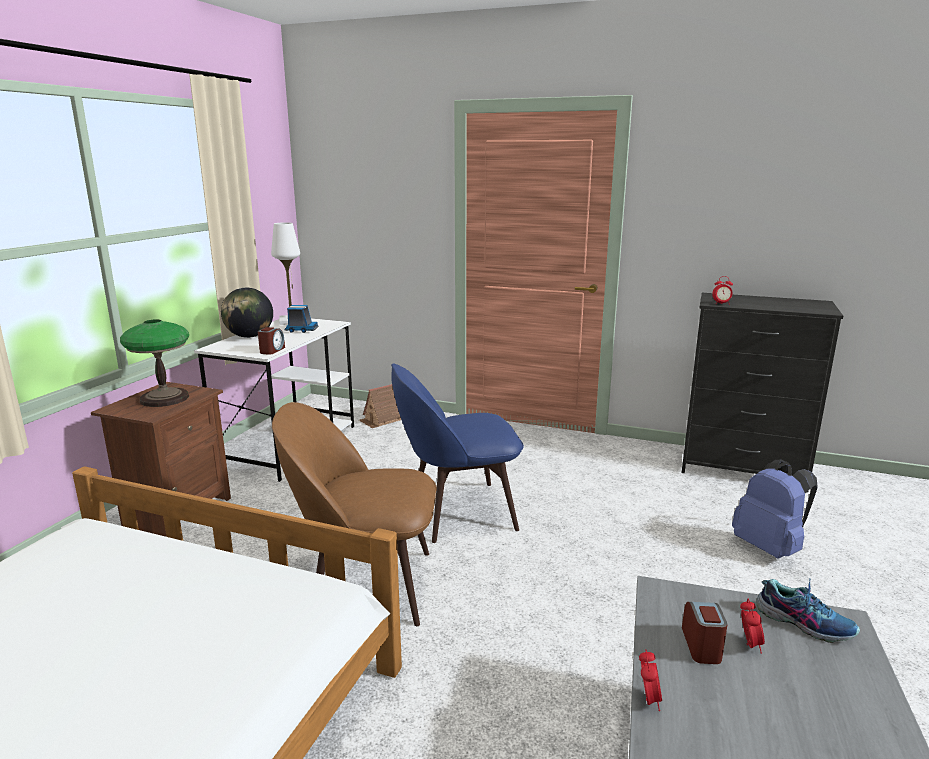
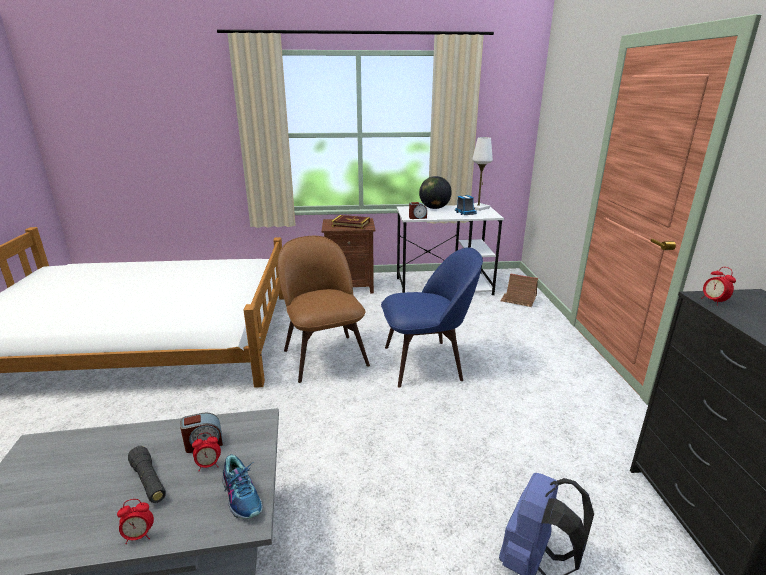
camera: 65 degrees right, 5 degrees up
table lamp [120,320,189,407] -> book [331,215,370,229]
blue chair [391,363,524,543] -> blue chair turned 120 degrees clockwise [381,247,483,388]
alarm clock [639,649,662,711] -> alarm clock moved to [117,499,154,544]
shoe [756,579,860,643] -> shoe turned 45 degrees counterclockwise [222,454,263,519]
none -> black flashlight [128,446,166,503]

